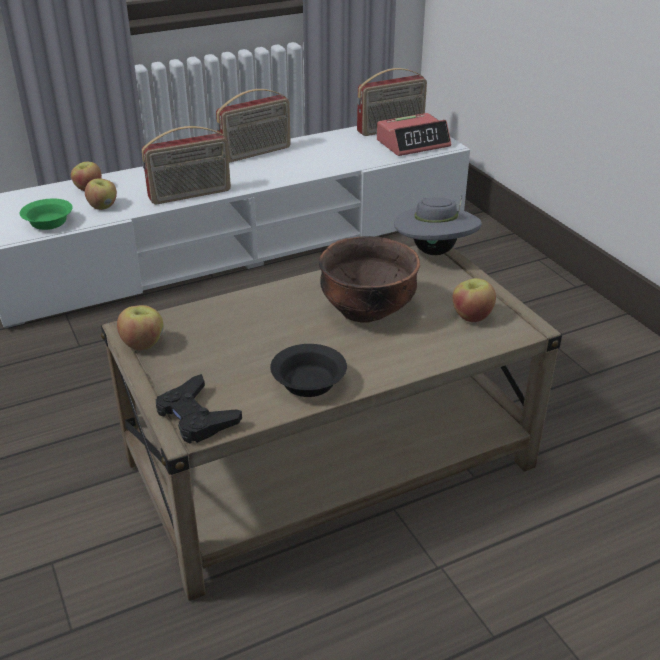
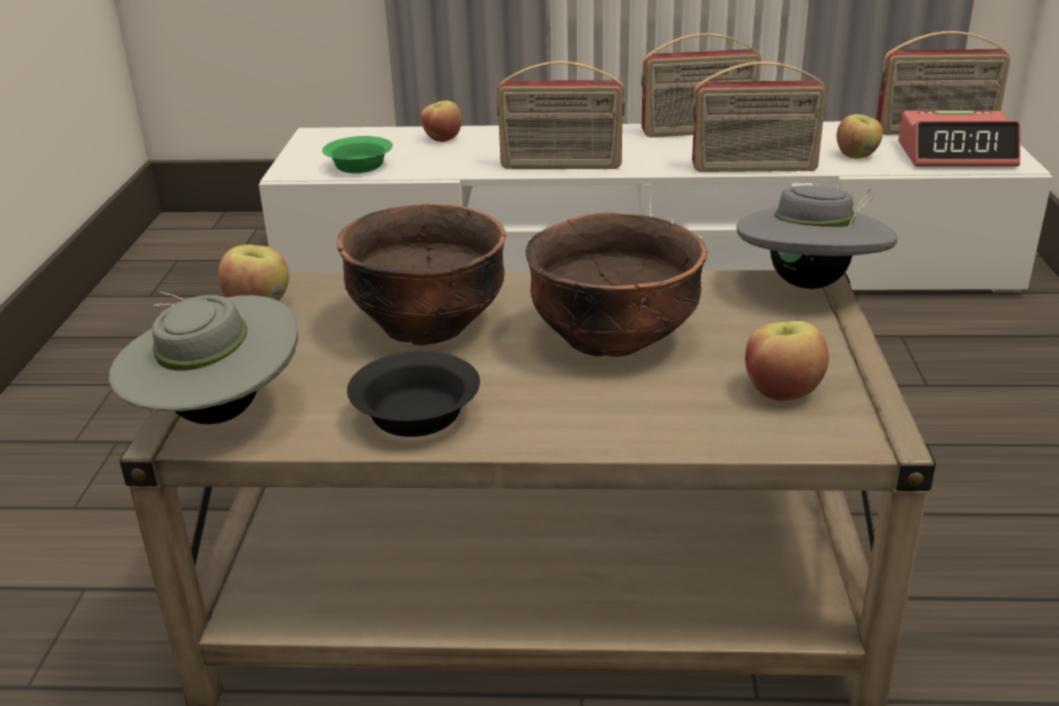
camera: 30 degrees right, 5 degrees down
apple [85,178,117,210] -> apple moved to [836,114,883,159]
black game controller [156,374,242,443] -> grey hat [109,291,298,424]
none -> brown bowl [337,204,506,346]
none -> radio [692,62,826,172]

